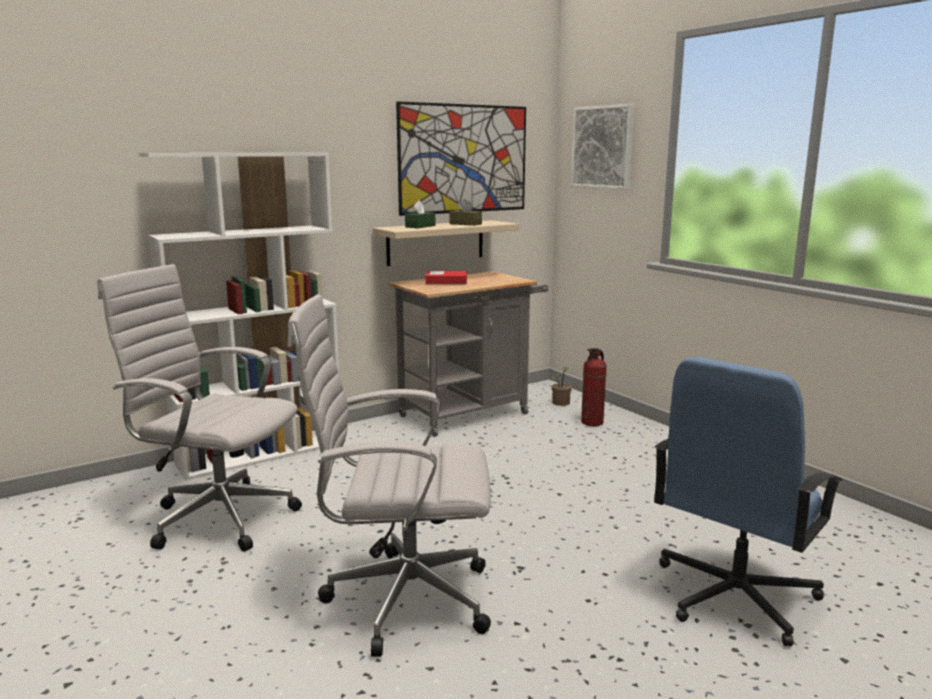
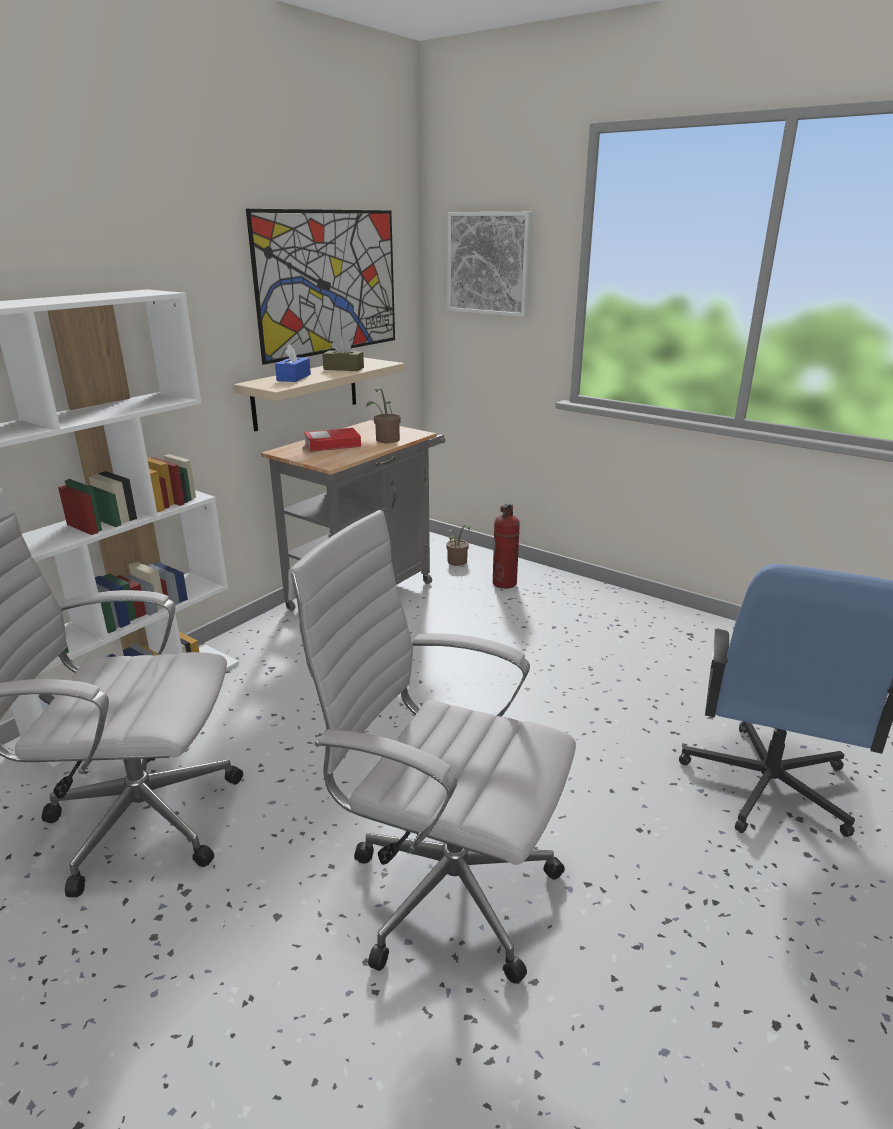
camera: 20 degrees left, 10 degrees up
white office chair [287,294,491,657] -> white office chair turned 45 degrees clockwise [288,510,576,984]
green tissue box [405,200,435,228] -> blue tissue box [275,344,311,382]
none -> potted plant [366,387,401,443]

